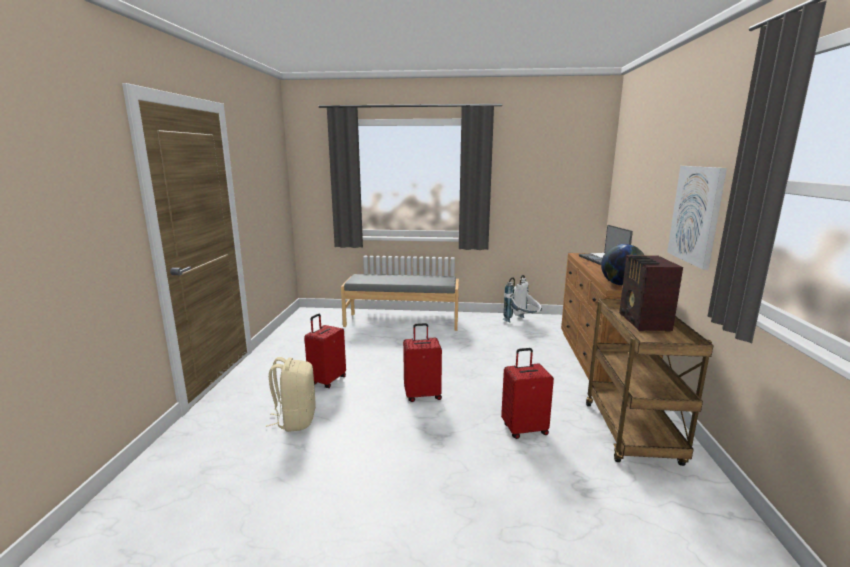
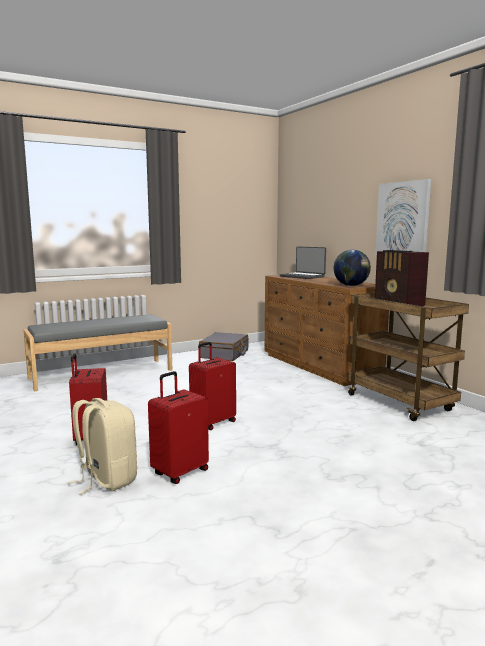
camera: 35 degrees left, 5 degrees down
red suitcase [501,348,554,439] -> red suitcase moved to [148,371,209,484]
white backpack [502,275,542,323] -> grey suitcase [199,332,248,361]

